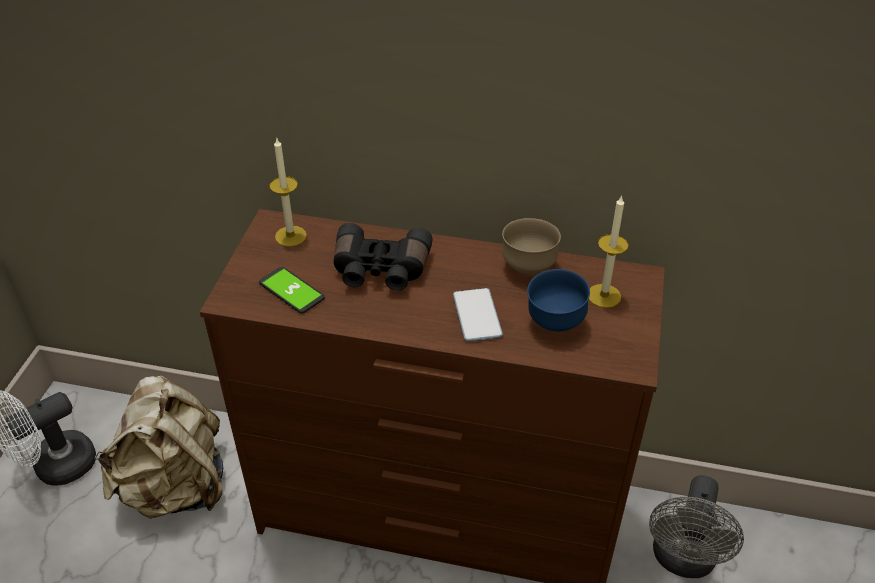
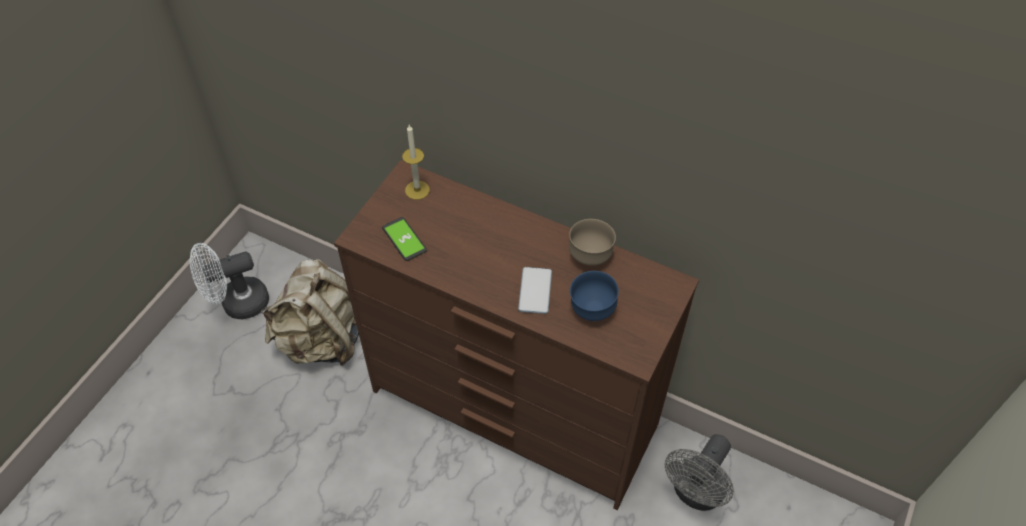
camera: 15 degrees right, 10 degrees up
black binoculars [334,223,432,291] -> none
candle [589,195,629,308] -> none

